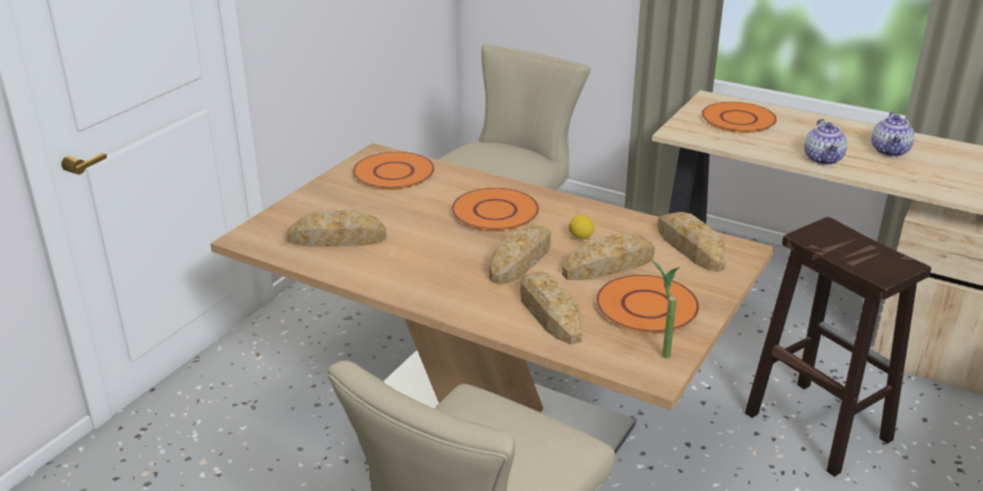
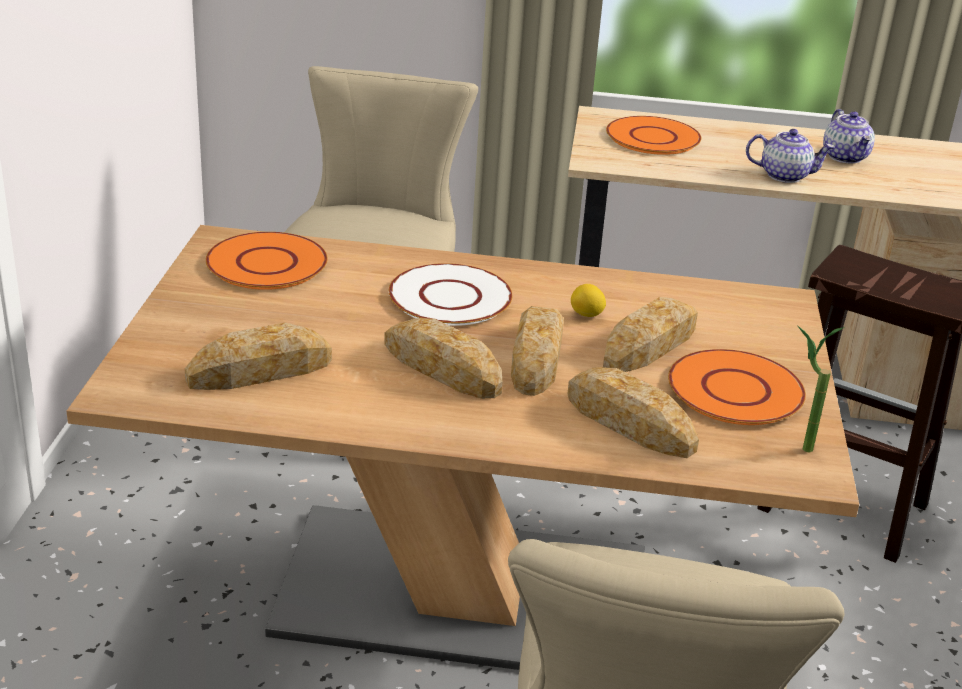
camera: 25 degrees left, 0 degrees up
orange plate [452,188,539,231] -> white plate [389,263,512,326]
bread [657,212,727,272] -> bread moved to [384,318,503,399]
teapot [804,119,847,165] -> teapot turned 60 degrees counterclockwise [746,129,835,183]

